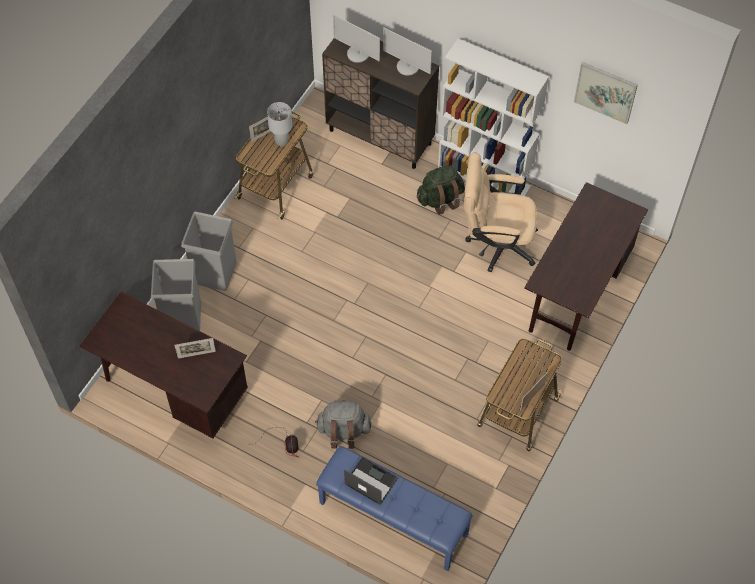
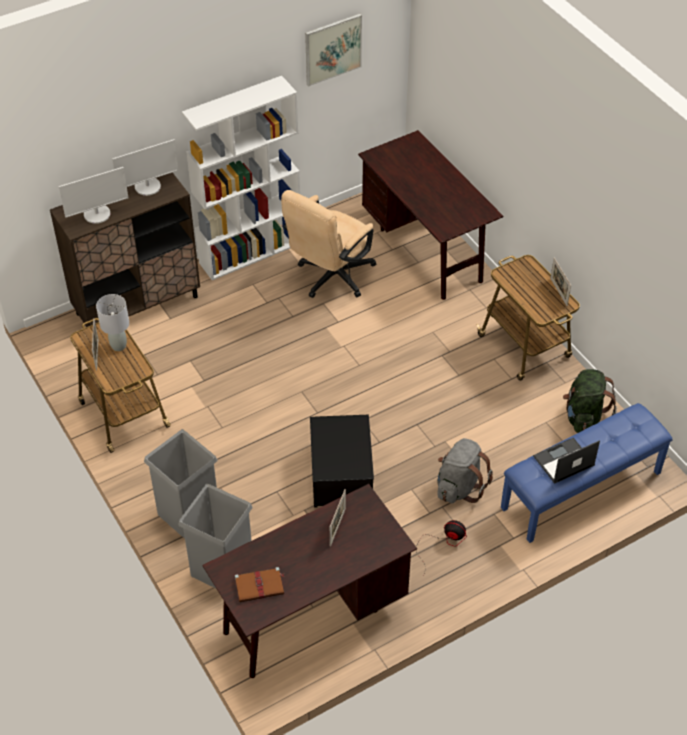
camera: 60 degrees left, 10 degrees down
green backpack [417,165,465,215] -> green backpack moved to [563,369,617,433]
none -> brown book [235,567,284,602]
none -> storage box [310,415,374,508]

